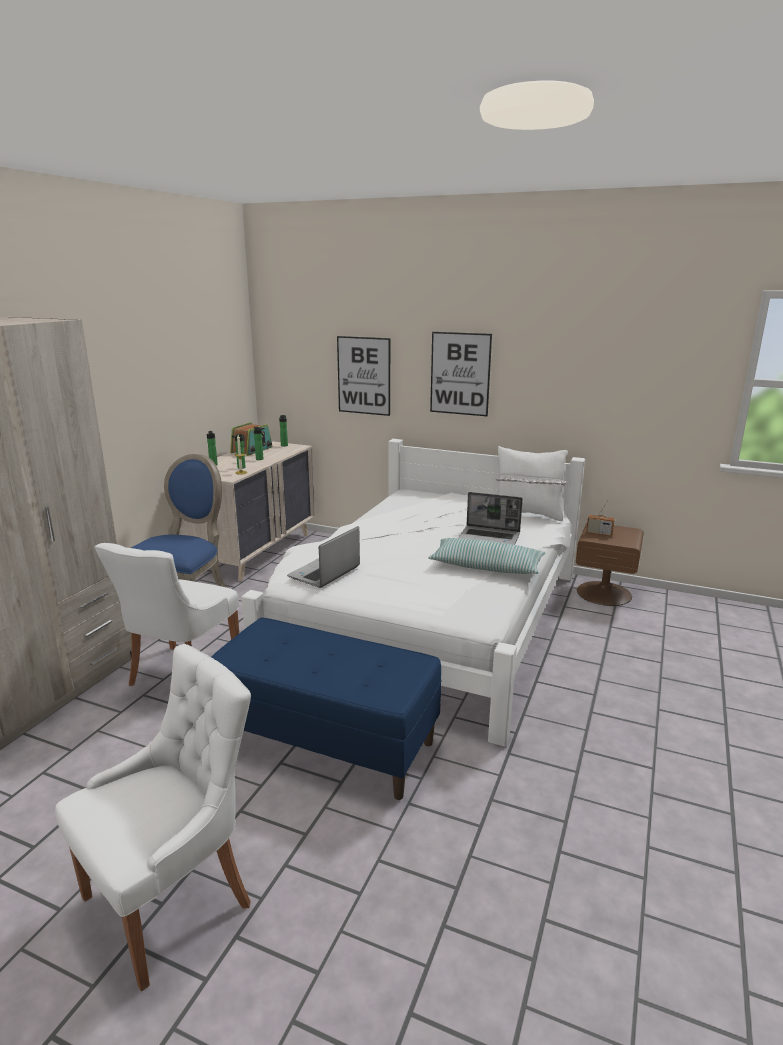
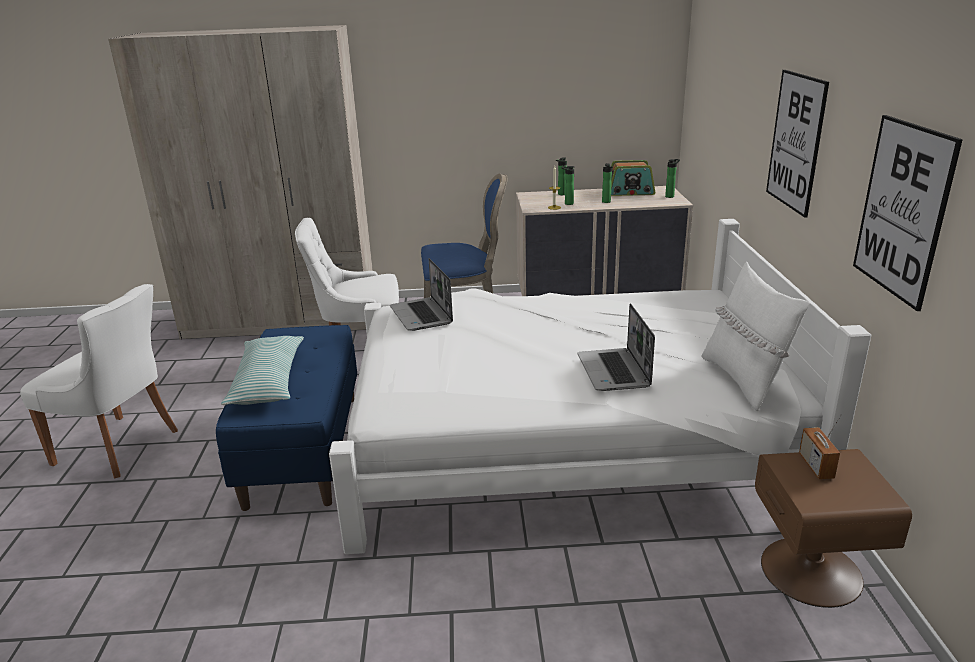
camera: 65 degrees right, 5 degrees up
laptop [287,526,360,588] -> laptop turned 120 degrees counterclockwise [390,258,453,331]
picture [337,336,390,416] -> picture moved to [853,115,963,311]
pillow [428,538,546,574] -> pillow moved to [221,336,304,405]

